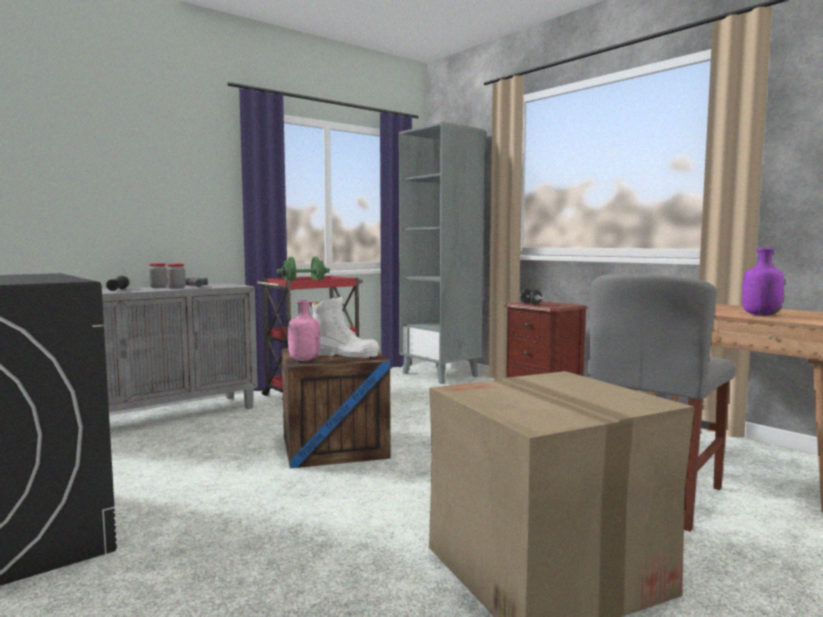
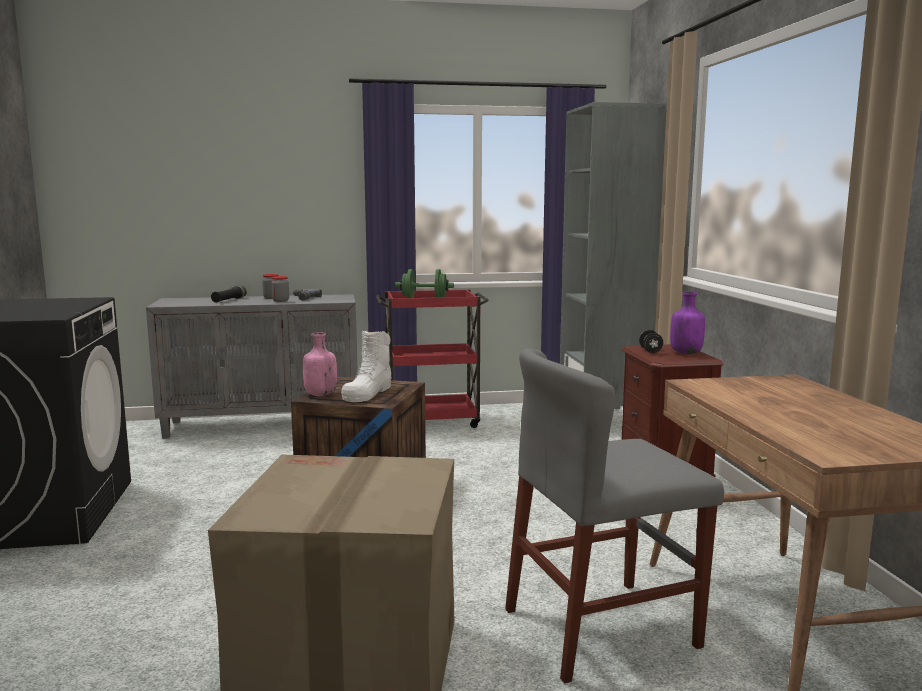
camera: 30 degrees right, 5 degrees up
white boot [310,297,379,358] -> white boot turned 60 degrees clockwise [341,330,392,402]
purple bottle [742,248,784,316] -> purple bottle moved to [670,292,705,354]

